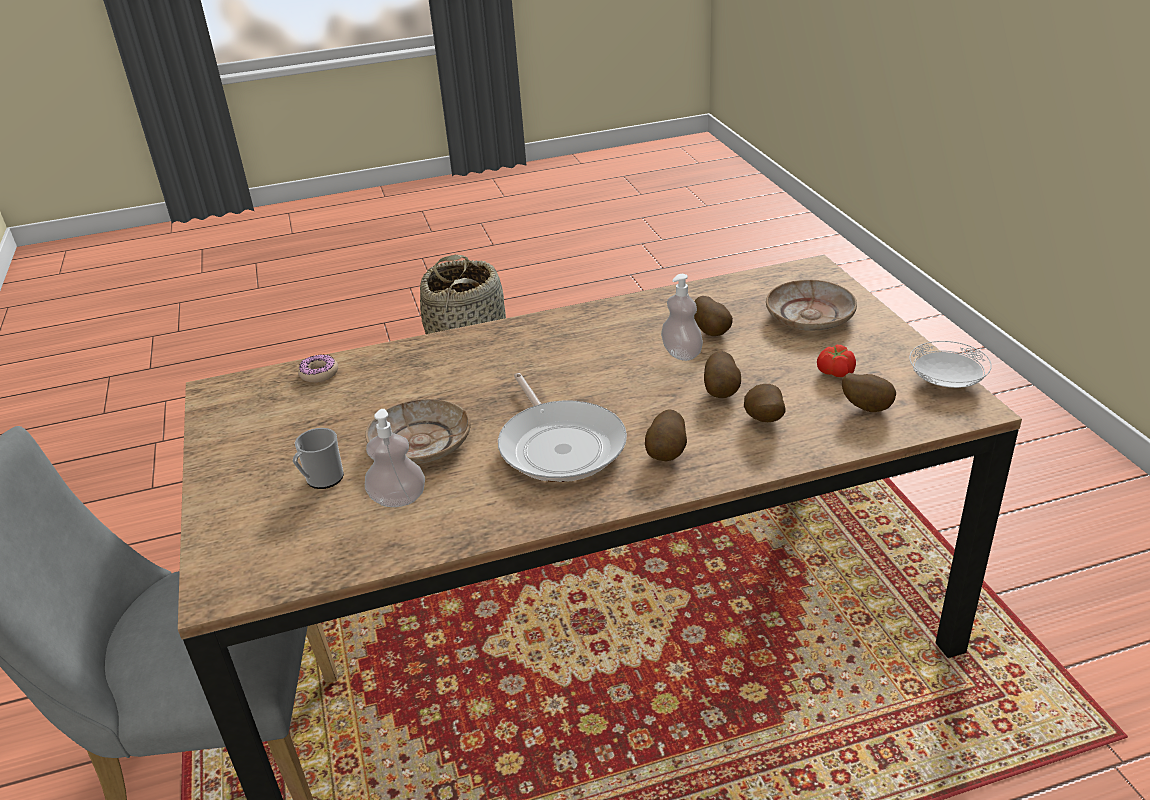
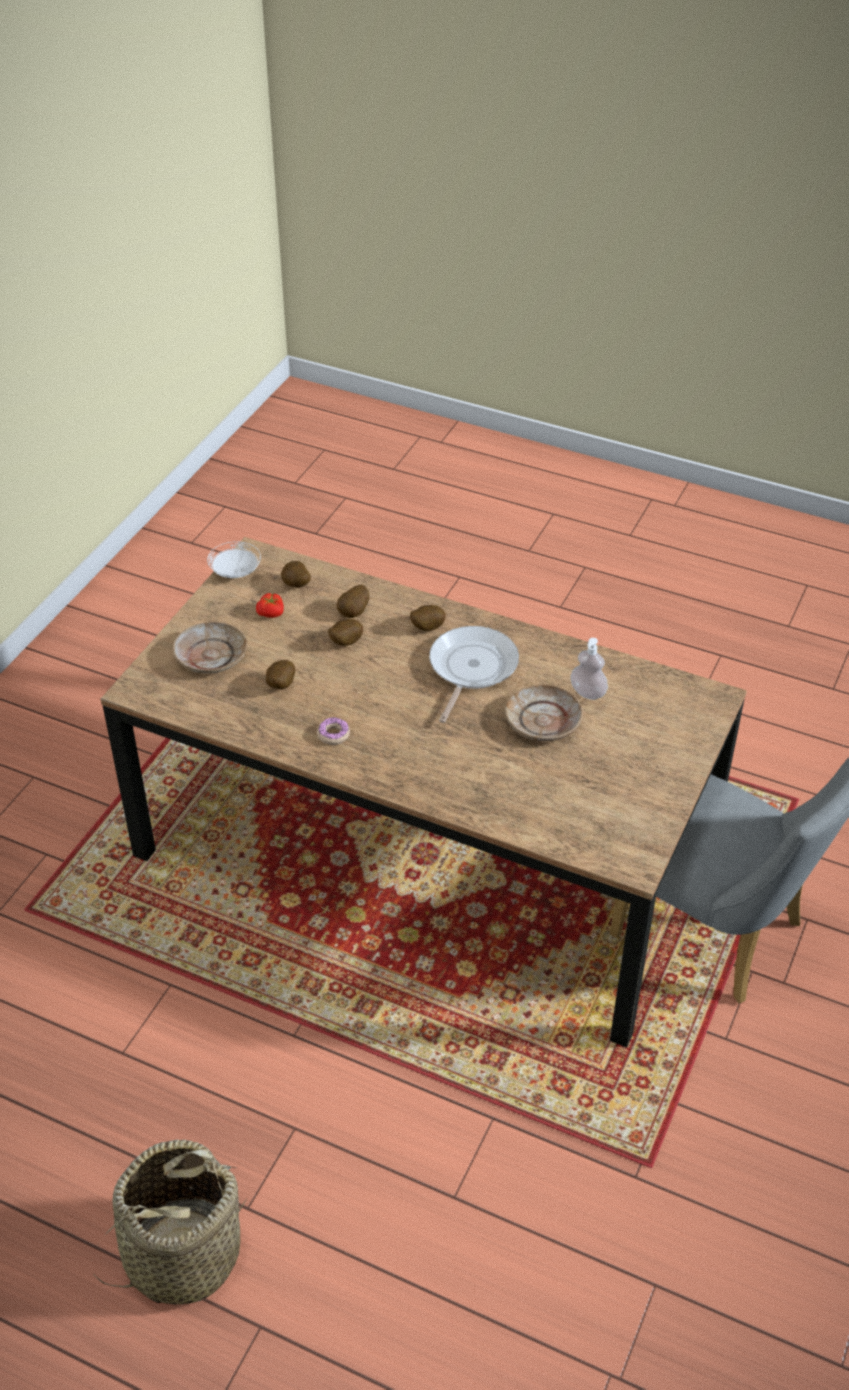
camera: 140 degrees left, 10 degrees up
mug [293,428,344,489] -> none
donut [298,354,338,382] -> donut moved to [317,717,350,745]
soap dispenser [661,274,703,361] -> none

